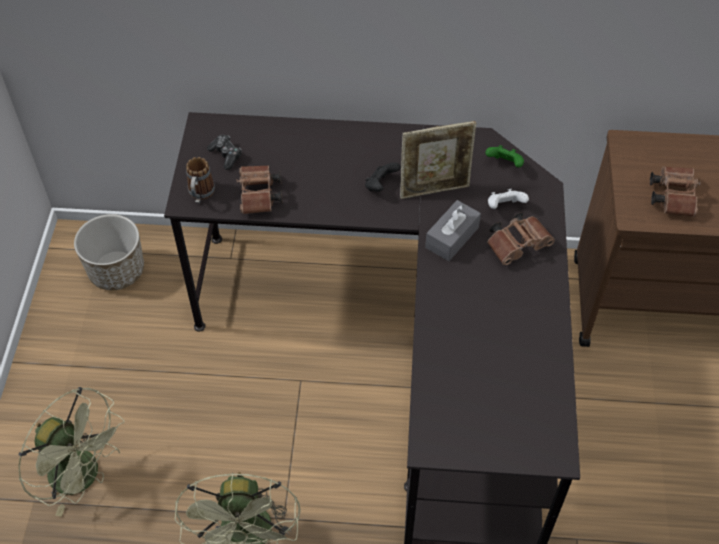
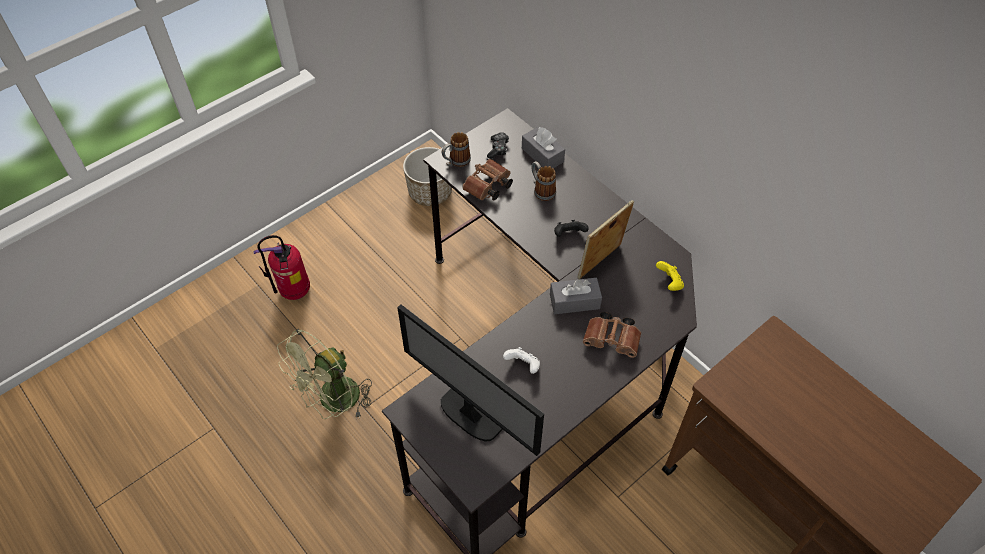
camera: 45 degrees right, 0 degrees up
green fan [18,387,124,517] -> fire extinguisher [253,235,310,300]
picture frame [400,121,476,199] -> picture frame turned 105 degrees clockwise [578,200,634,279]
green game controller [485,145,524,168] -> yellow game controller [656,261,684,291]
white game controller [488,189,529,209] -> white game controller moved to [503,347,540,374]
brown binoculars [650,167,701,217] -> none
none -> monitor [397,304,544,456]
none -> grey tissue box [522,126,565,168]
none -> mug [531,161,556,201]

